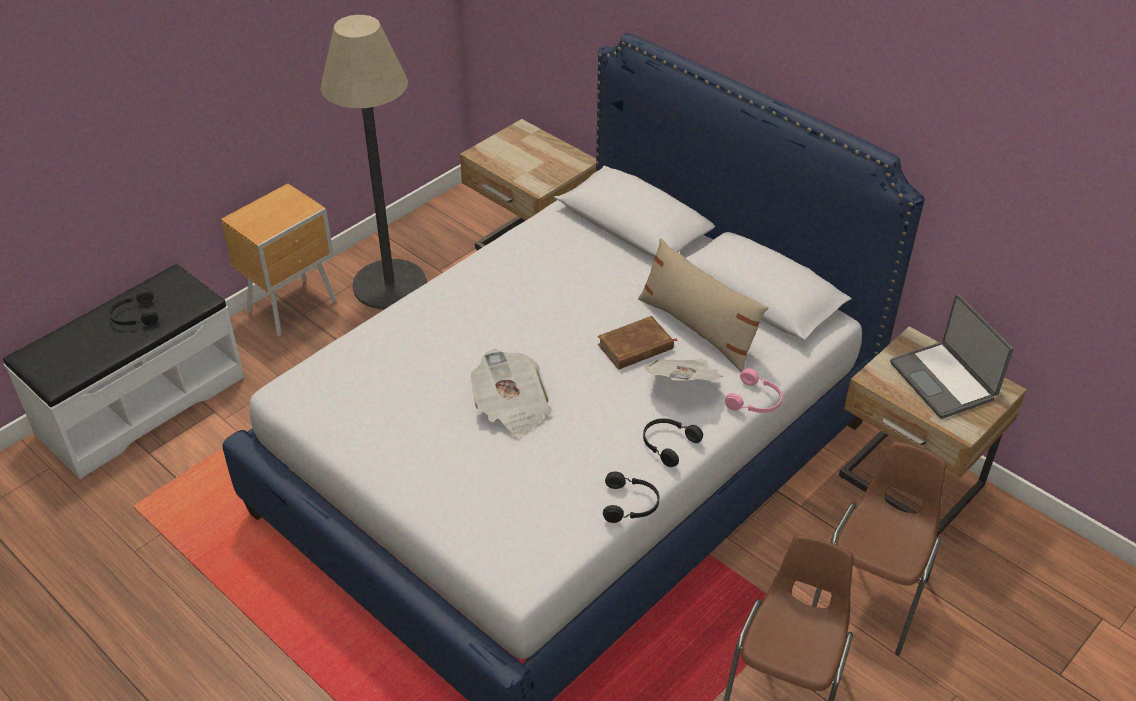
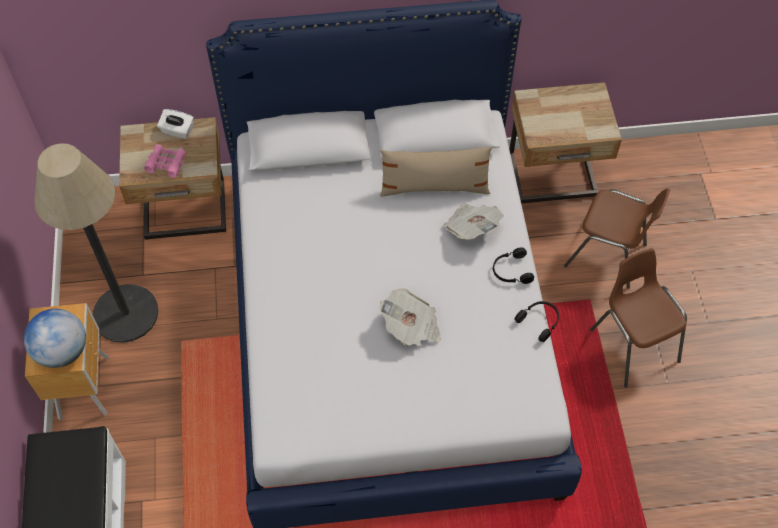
camera: 50 degrees left, 15 degrees up
black headphones [109,289,158,326] -> none
brown book [598,316,678,370] -> none
pink headphones [725,368,782,413] -> none
brown chair [812,441,947,655] -> brown chair turned 135 degrees clockwise [564,188,670,289]
laptop [890,294,1014,419] -> none
none -> globe [24,309,86,368]
none -> pink binoculars [144,144,186,178]
none -> white tissue box [157,109,194,139]

